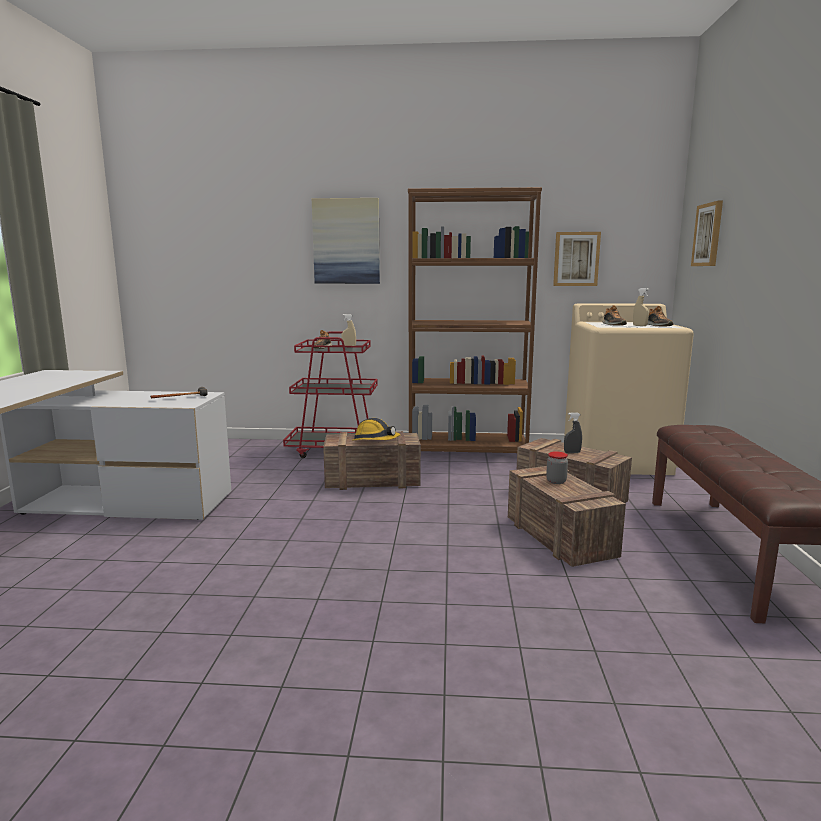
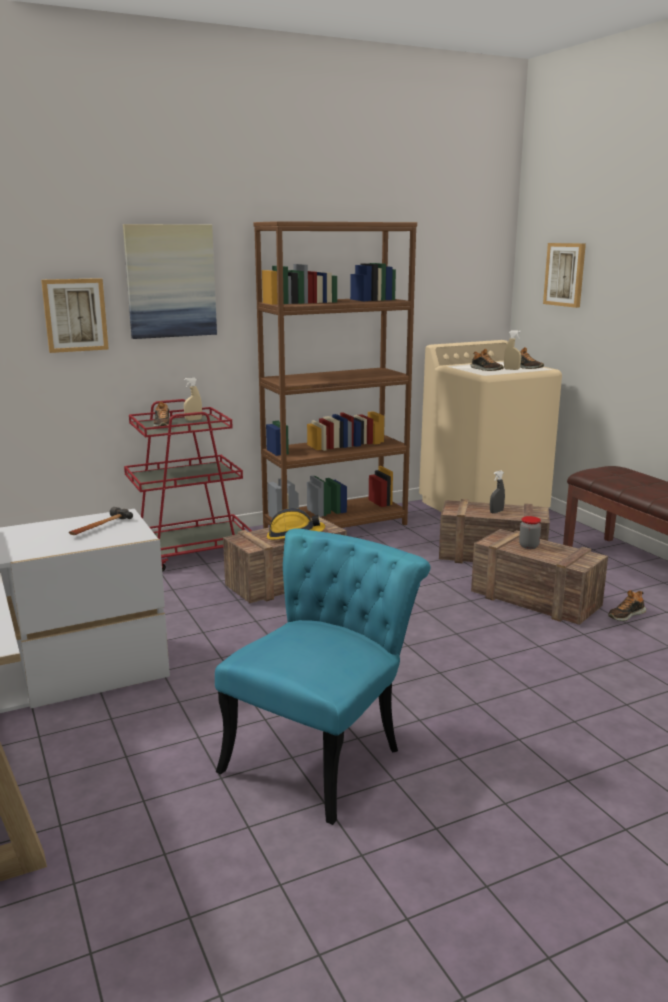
camera: 30 degrees left, 5 degrees up
picture [553,232,601,286] -> picture moved to [41,278,109,353]
none -> turquoise chair [215,528,431,825]
none -> shoe [608,590,646,621]

